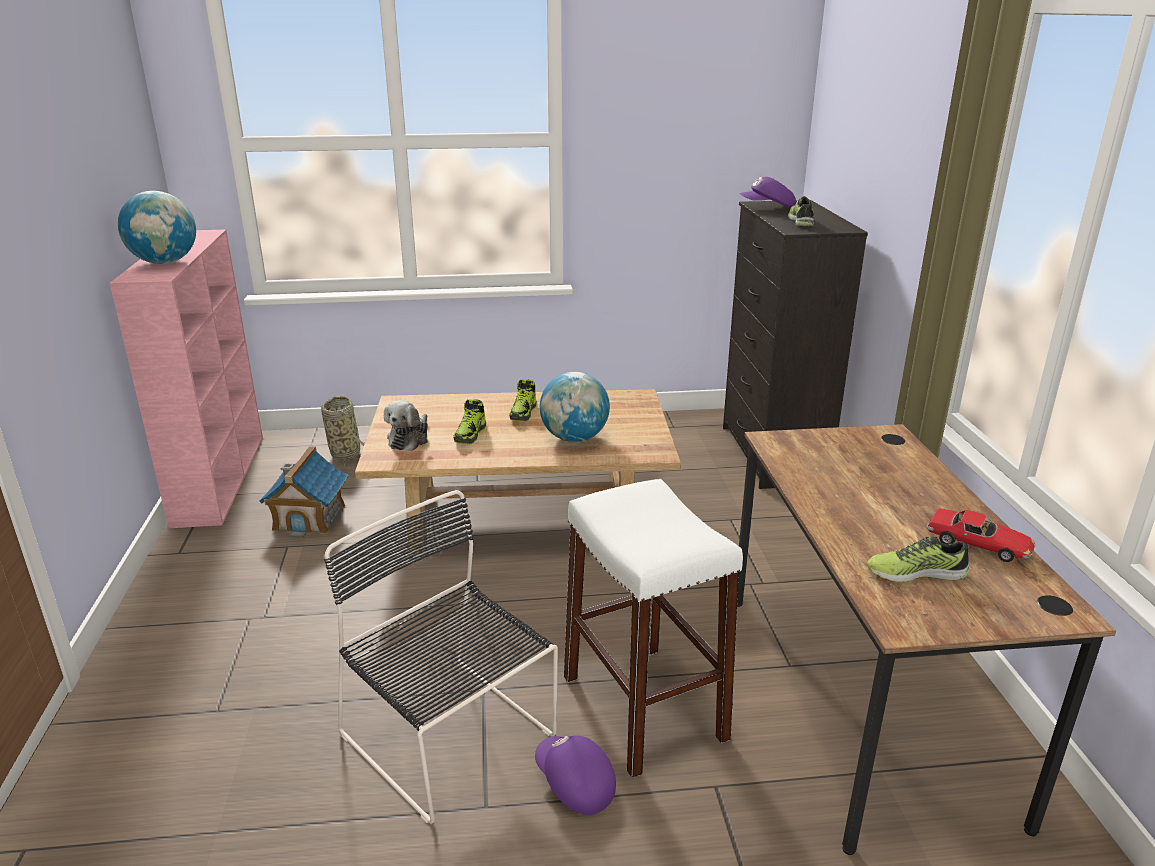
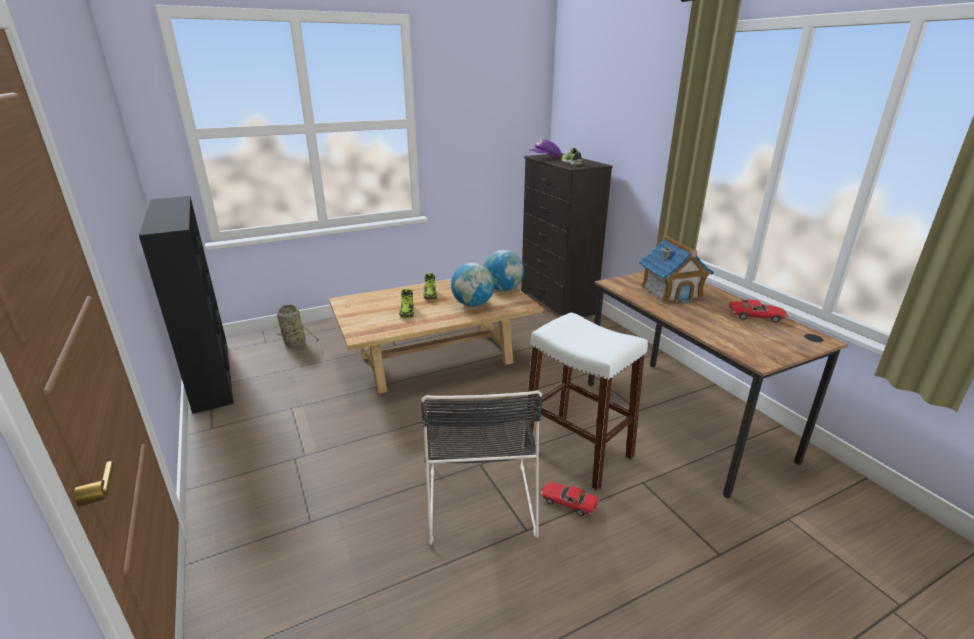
camera: 20 degrees left, 0 degrees up
pink bookcase [110,229,263,528] -> black bookcase [139,196,234,414]
globe [118,191,196,264] -> globe moved to [484,250,524,291]
toy house [259,446,348,538] -> toy house moved to [639,236,714,304]
black chair [324,490,558,824] -> black chair turned 120 degrees counterclockwise [420,390,543,545]
plush toy [384,400,428,451] -> none
purple cap [535,736,616,815] -> toy car [540,482,599,516]
shoe [867,536,969,582] -> none

